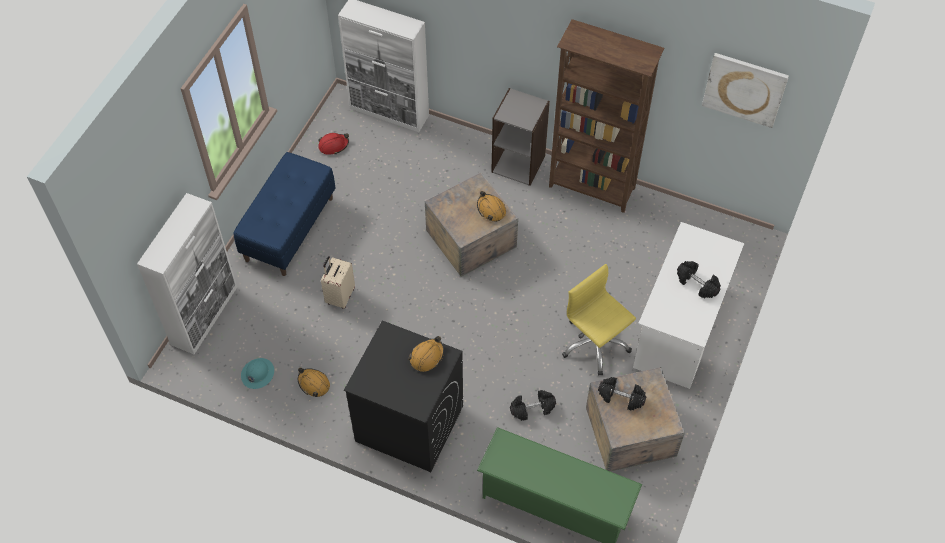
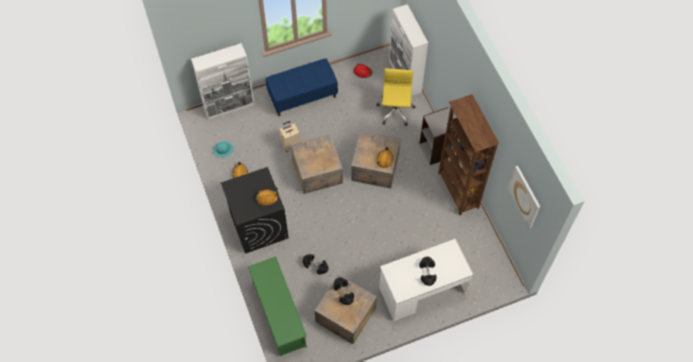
camera: 45 degrees right, 5 degrees up
yellow office chair [562,264,636,376] -> yellow office chair moved to [376,68,416,126]
none -> crate [291,134,343,194]

